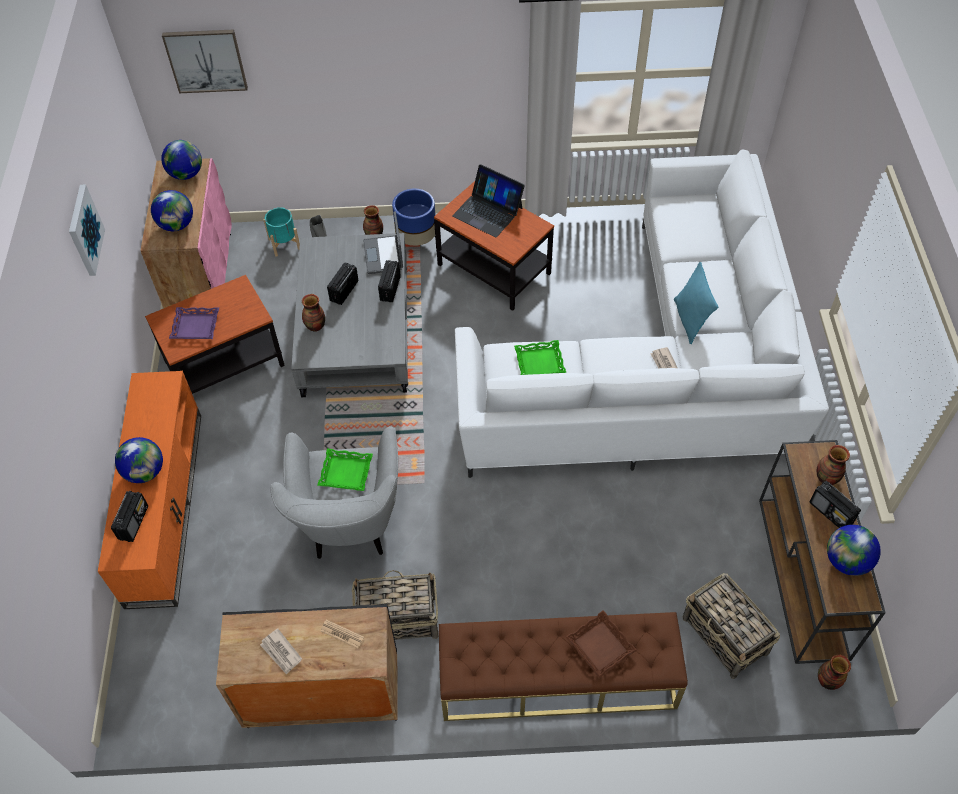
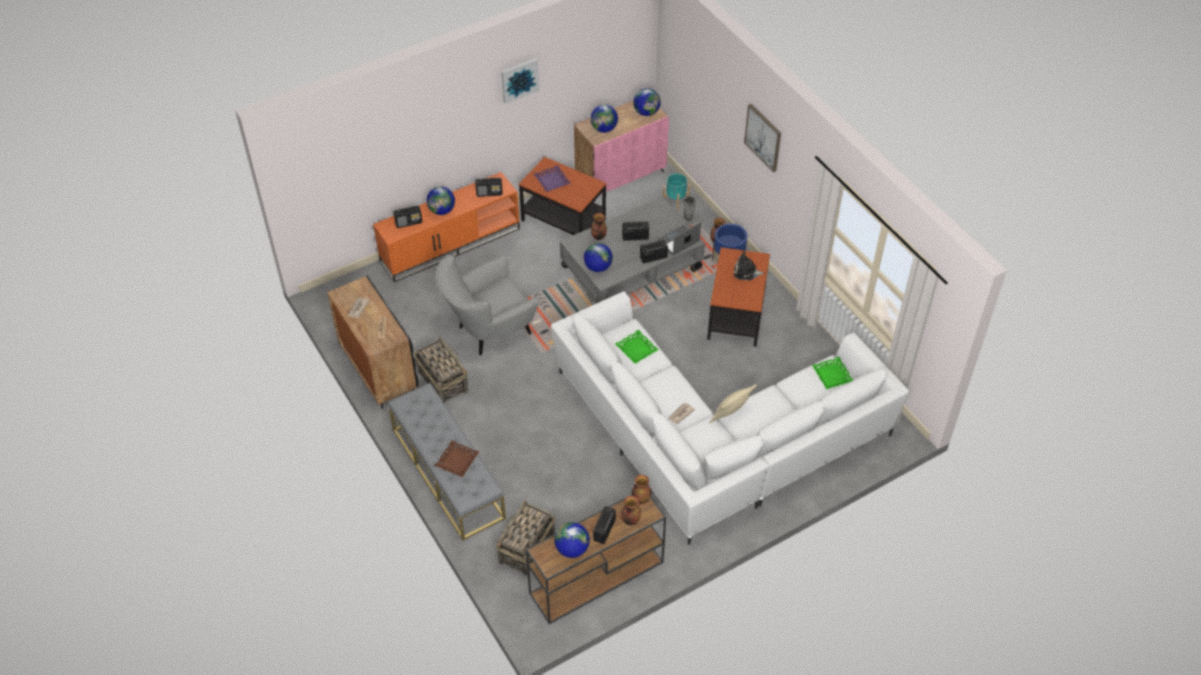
camera: 60 degrees right, 5 degrees down
picture [162,29,248,93] -> picture moved to [744,104,781,172]
green tray [317,449,373,491] -> green tray moved to [812,357,853,389]
brown bench [439,612,688,721] -> grey bench [388,383,506,540]
laptop [452,164,525,238] -> plush toy [733,251,764,280]
turquoise pillow [674,262,718,344] -> beige pillow [709,384,757,423]
vase [818,654,851,690] -> vase moved to [632,475,651,504]
none -> radio [475,178,503,197]
none -> globe [584,243,613,272]

